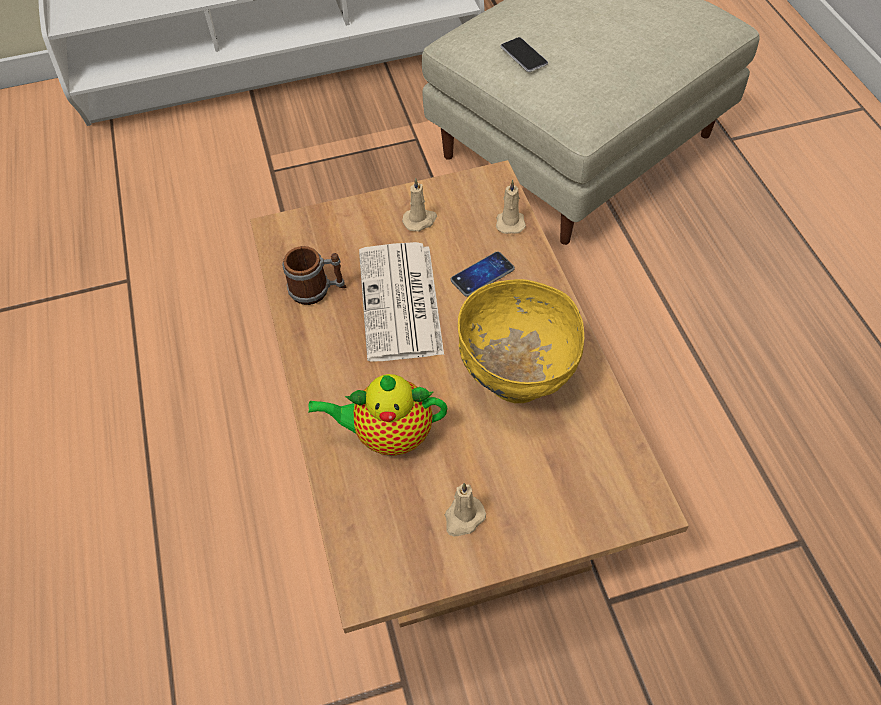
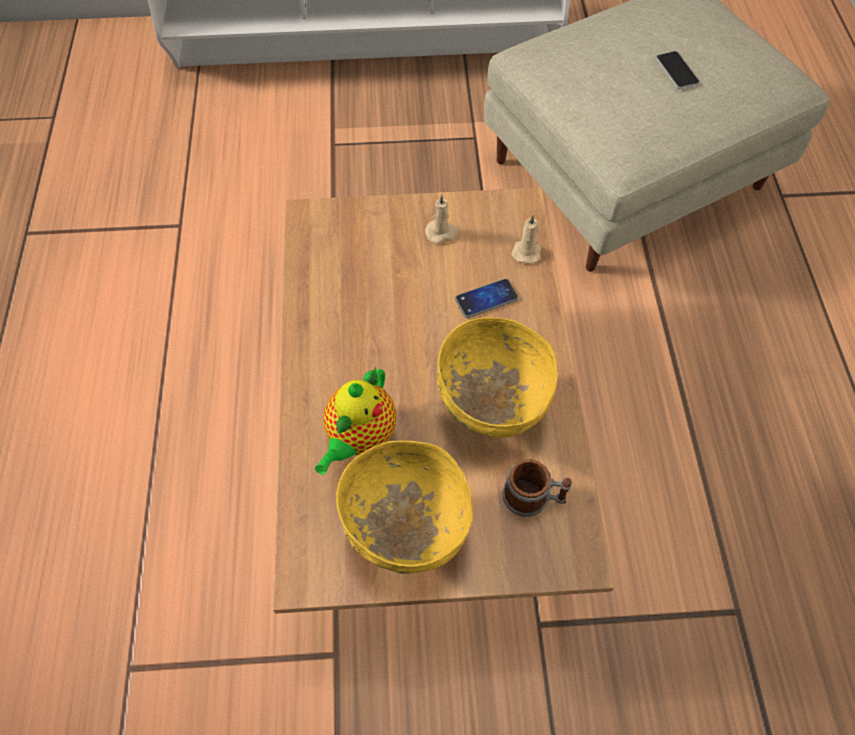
camera: 10 degrees right, 5 degrees up
mug [282,246,347,305] -> mug moved to [502,459,572,517]
teapot [308,374,447,456] -> teapot turned 75 degrees counterclockwise [315,367,396,475]
newspaper [359,242,444,362] -> none
beige candle [445,483,486,536] -> yellow bowl [336,440,473,574]
phone [501,37,548,72] -> phone moved to [656,51,699,89]

